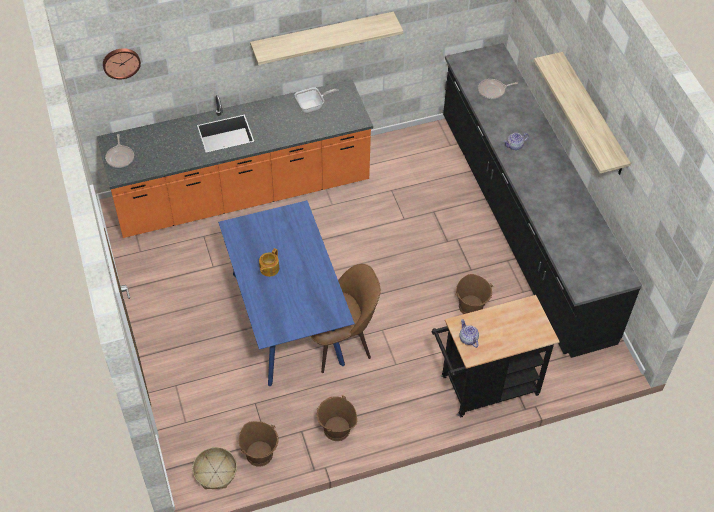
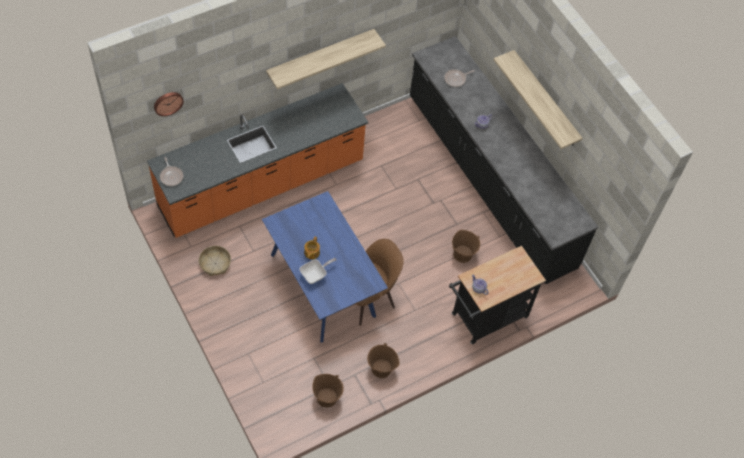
camera: 15 degrees left, 5 degrees up
basket [192,447,237,489] -> basket moved to [199,246,231,276]
frying pan [295,87,339,113] -> frying pan moved to [300,258,337,284]

